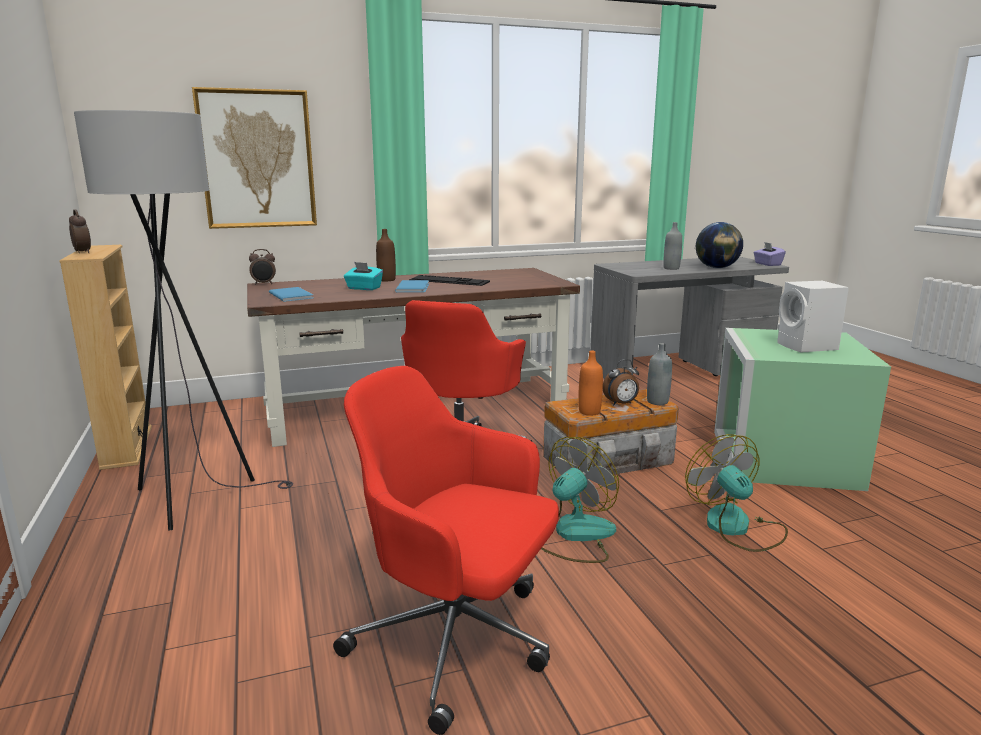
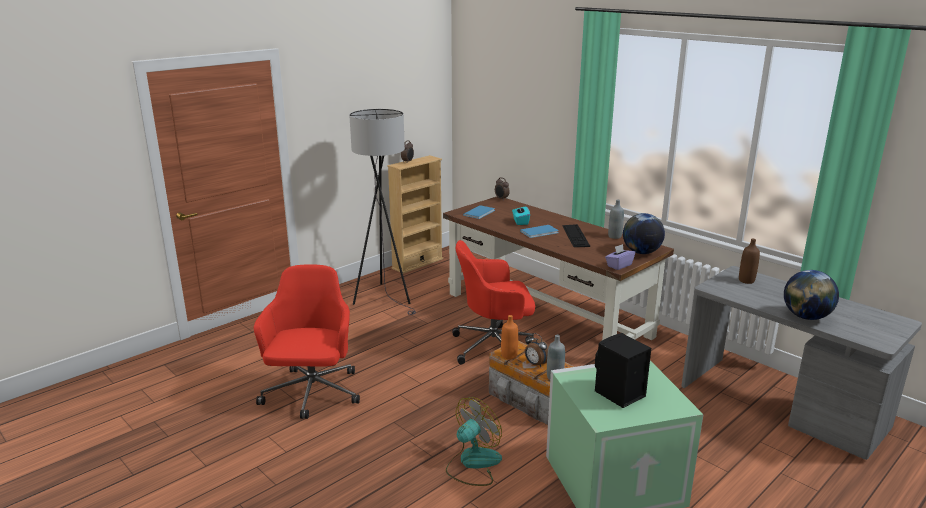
camera: 65 degrees right, 5 degrees up
picture [192,87,317,229] -> none
brown bottle [376,229,396,281] -> brown bottle moved to [739,239,760,284]
fan [541,437,619,563] -> none
grey bottle [663,222,682,270] -> grey bottle moved to [608,199,624,239]
purple tissue box [753,242,786,266] -> purple tissue box moved to [605,244,635,270]
white speaker [777,281,849,353] -> black speaker [595,333,651,408]
none -> globe [623,213,665,254]

